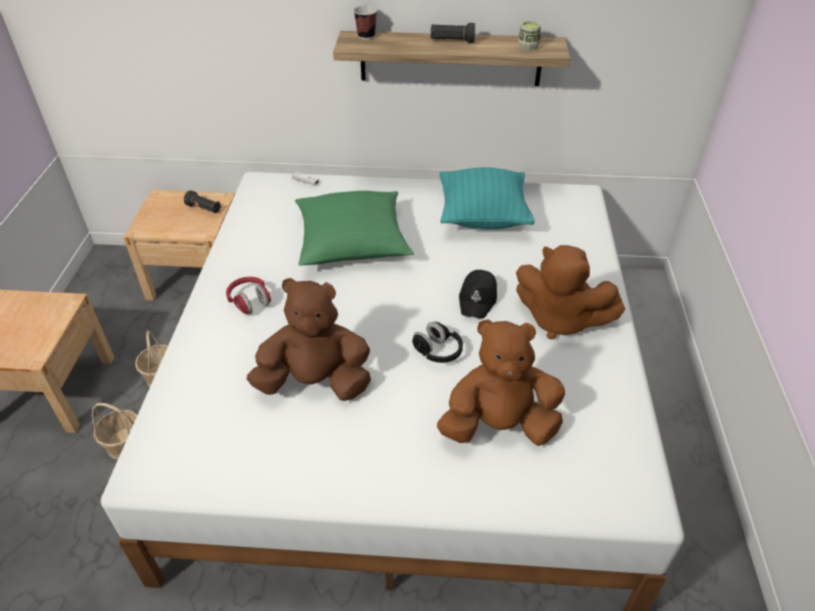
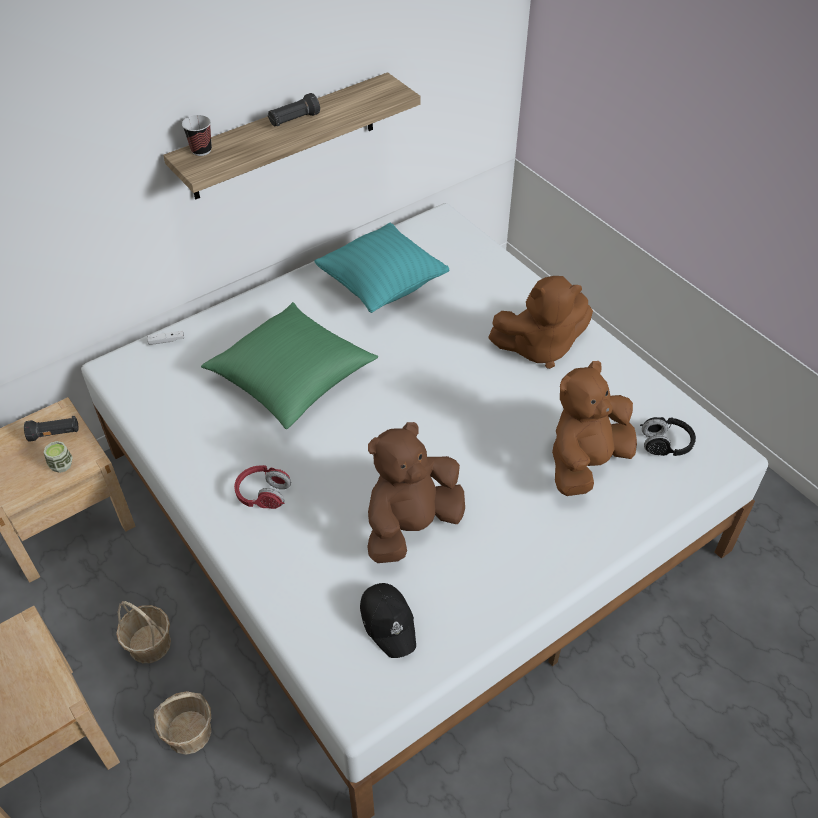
camera: 40 degrees left, 5 degrees up
black headphones [412,322,463,363] -> black headphones moved to [640,417,696,456]
black cap [459,270,497,319] -> black cap moved to [360,583,416,658]
cup [518,21,541,50] -> cup moved to [44,441,73,473]

